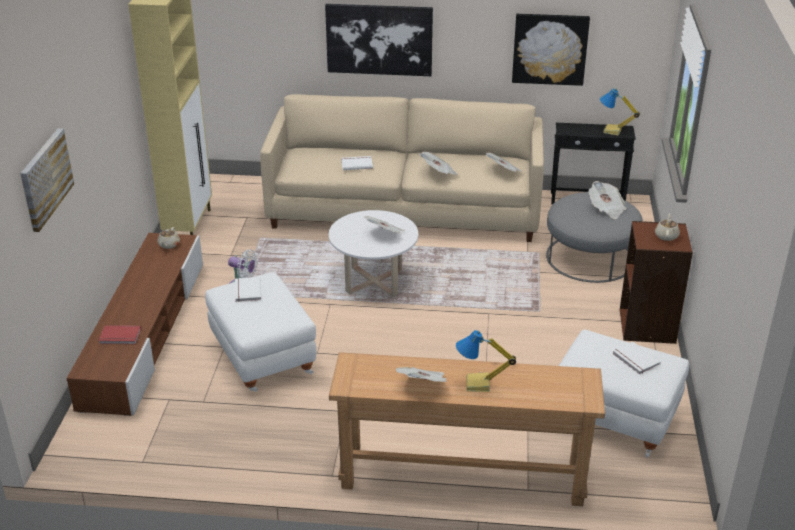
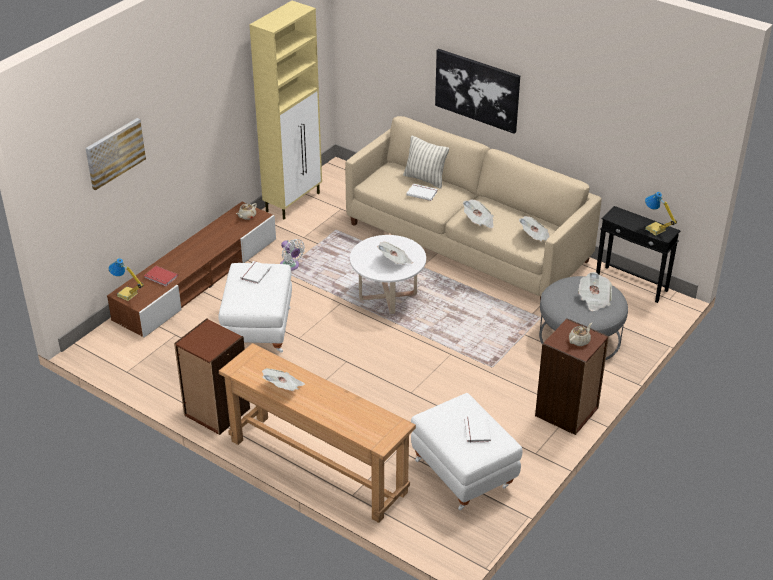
camera: 30 degrees right, 5 degrees up
table lamp [456,330,516,392] -> table lamp moved to [109,258,144,301]
picture [512,14,590,86] -> none
none -> brown bookcase [174,318,250,435]
none -> pillow [403,135,449,189]

